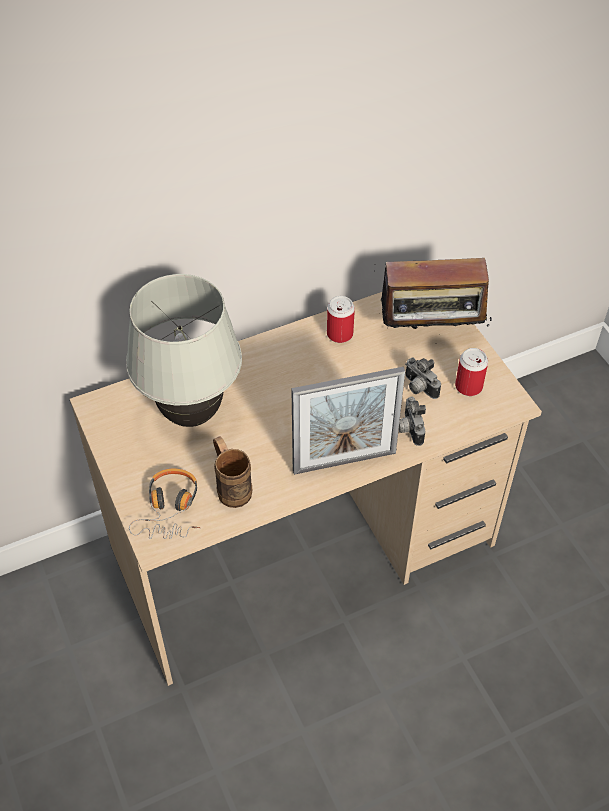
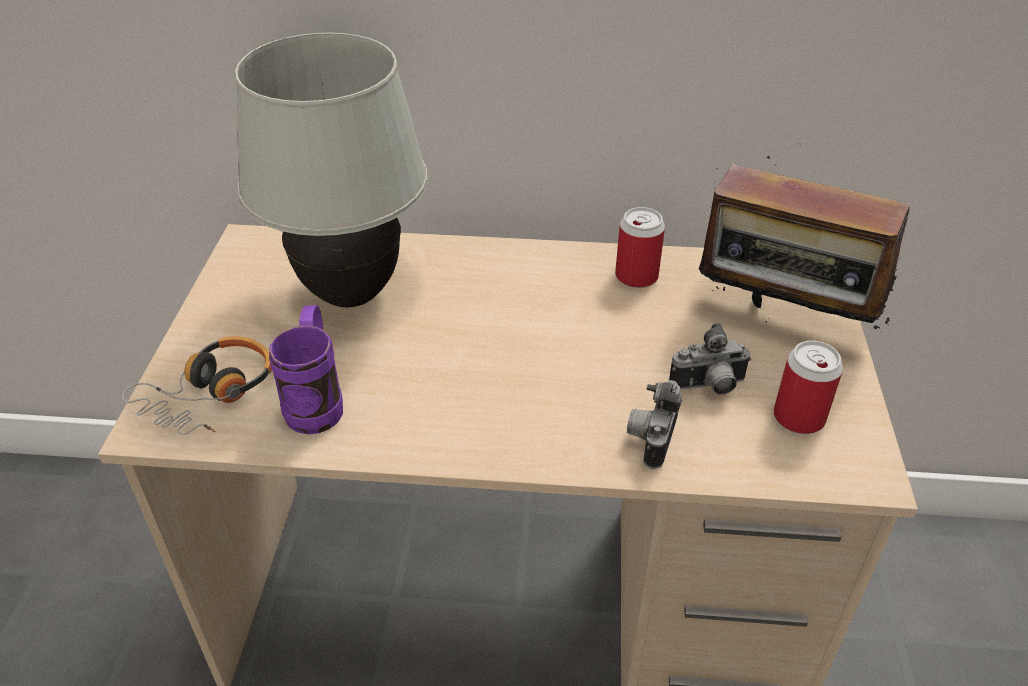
camera: 30 degrees right, 10 degrees down
brown mug [213,436,252,508] -> purple mug [269,305,343,434]
picture frame [291,367,405,475] -> none
camera [405,358,441,399] -> camera turned 90 degrees counterclockwise [669,322,751,395]

